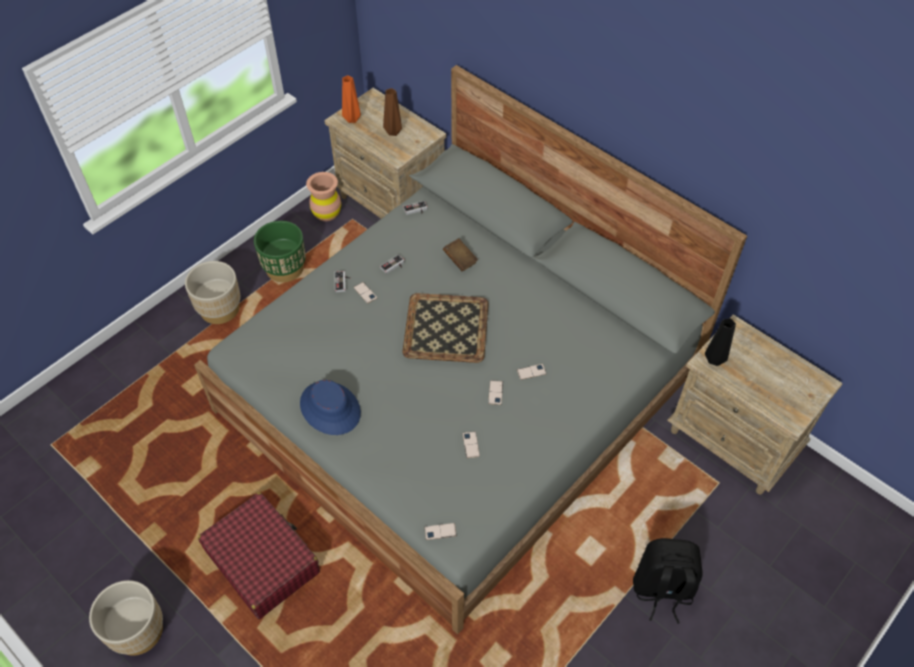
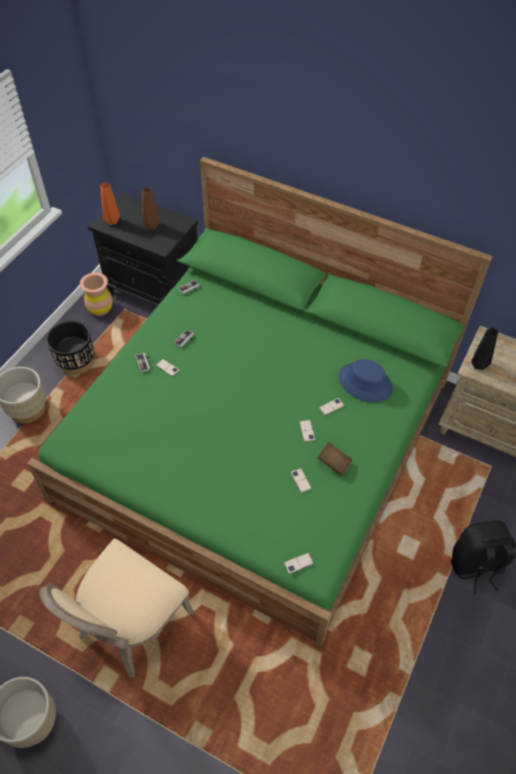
camera: 15 degrees left, 0 degrees up
grey bed [194,65,747,634] -> green bed [27,157,493,647]
red suitcase [198,492,320,619] -> beige chair [39,538,194,678]
green planter [254,221,306,282] -> black planter [46,321,95,375]
blue hat [300,380,361,435] -> blue hat moved to [339,359,393,402]
beige nightstand [324,88,446,219] -> black nightstand [88,192,198,306]
tray [402,293,488,363] -> none
brown book [443,238,478,271] -> brown book moved to [317,442,353,476]

